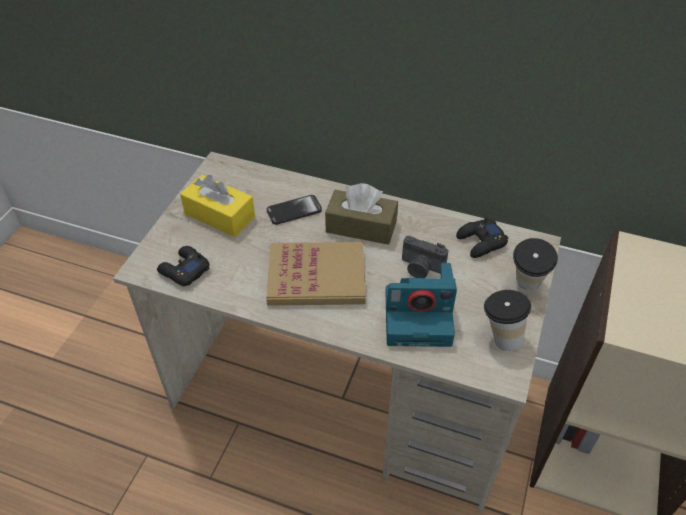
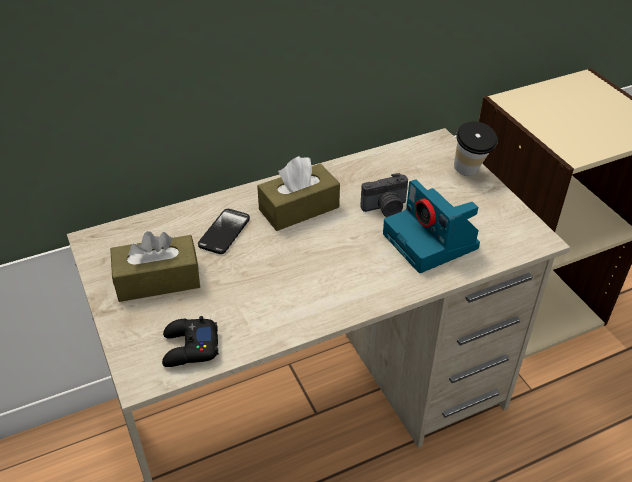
camera: 45 degrees left, 5 degrees down
yellow tissue box [180,174,255,237] -> brown tissue box [110,231,200,302]
book [266,242,366,306] -> none
camera [386,263,457,347] -> camera turned 105 degrees clockwise [383,179,480,273]
black game controller [456,217,509,258] -> none
cup [484,290,531,351] -> none

